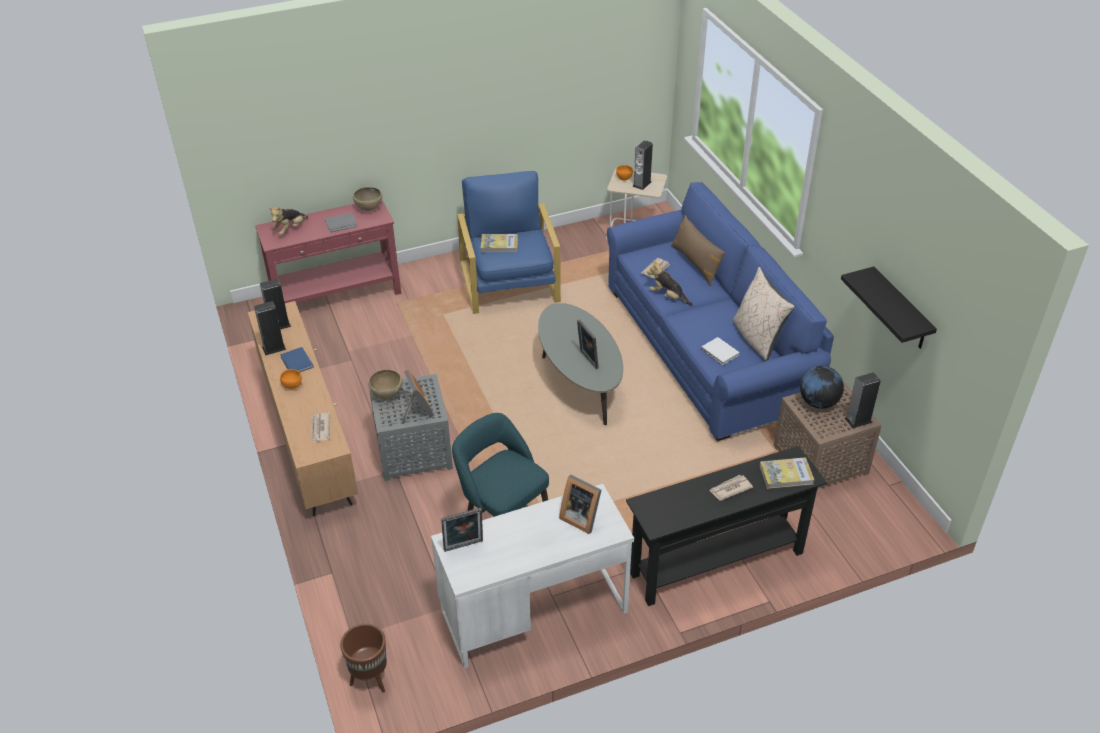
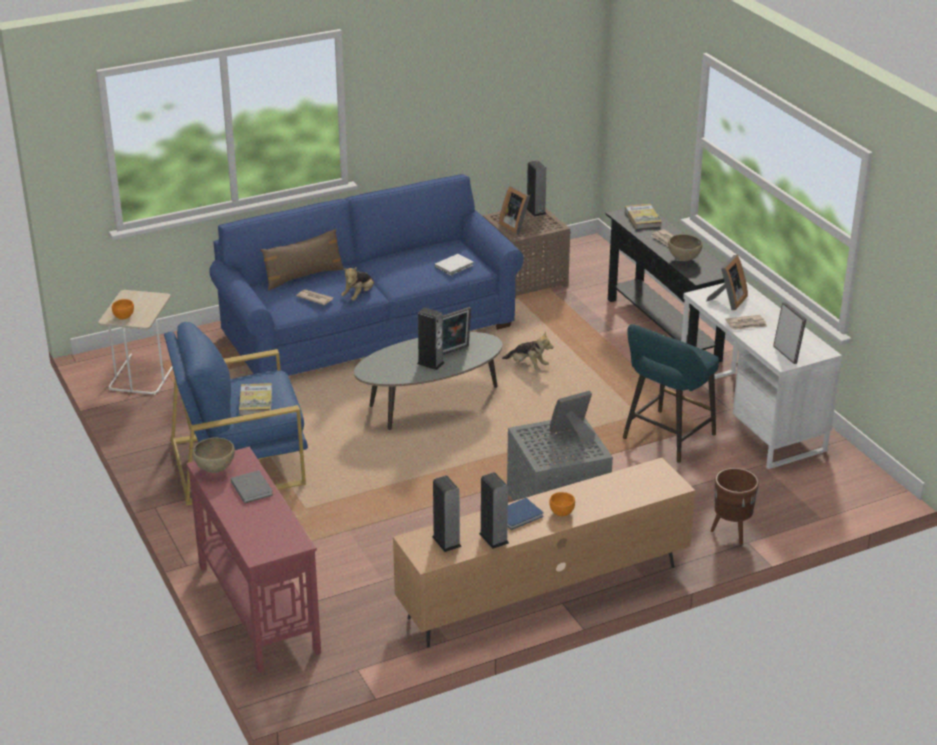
camera: 95 degrees left, 10 degrees down
plush toy [268,207,308,235] -> plush toy moved to [502,331,554,370]
newspaper [311,413,330,443] -> newspaper moved to [725,315,767,330]
brown planter [340,624,387,693] -> brown planter moved to [711,468,759,545]
brown bowl [368,369,403,399] -> brown bowl moved to [668,234,702,261]
speaker [632,140,653,190] -> speaker moved to [417,307,444,370]
beige pillow [733,267,795,361] -> none
globe [800,366,844,409] -> picture frame [499,186,530,234]
black shelf [841,266,937,349] -> none

